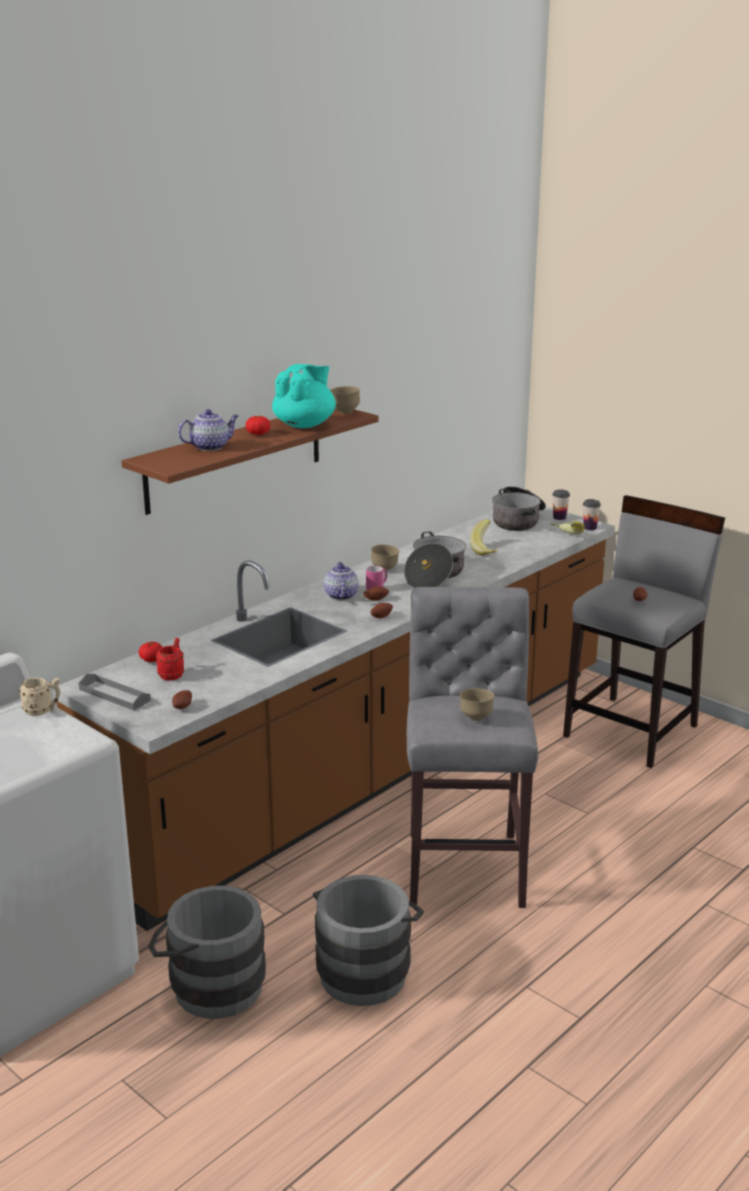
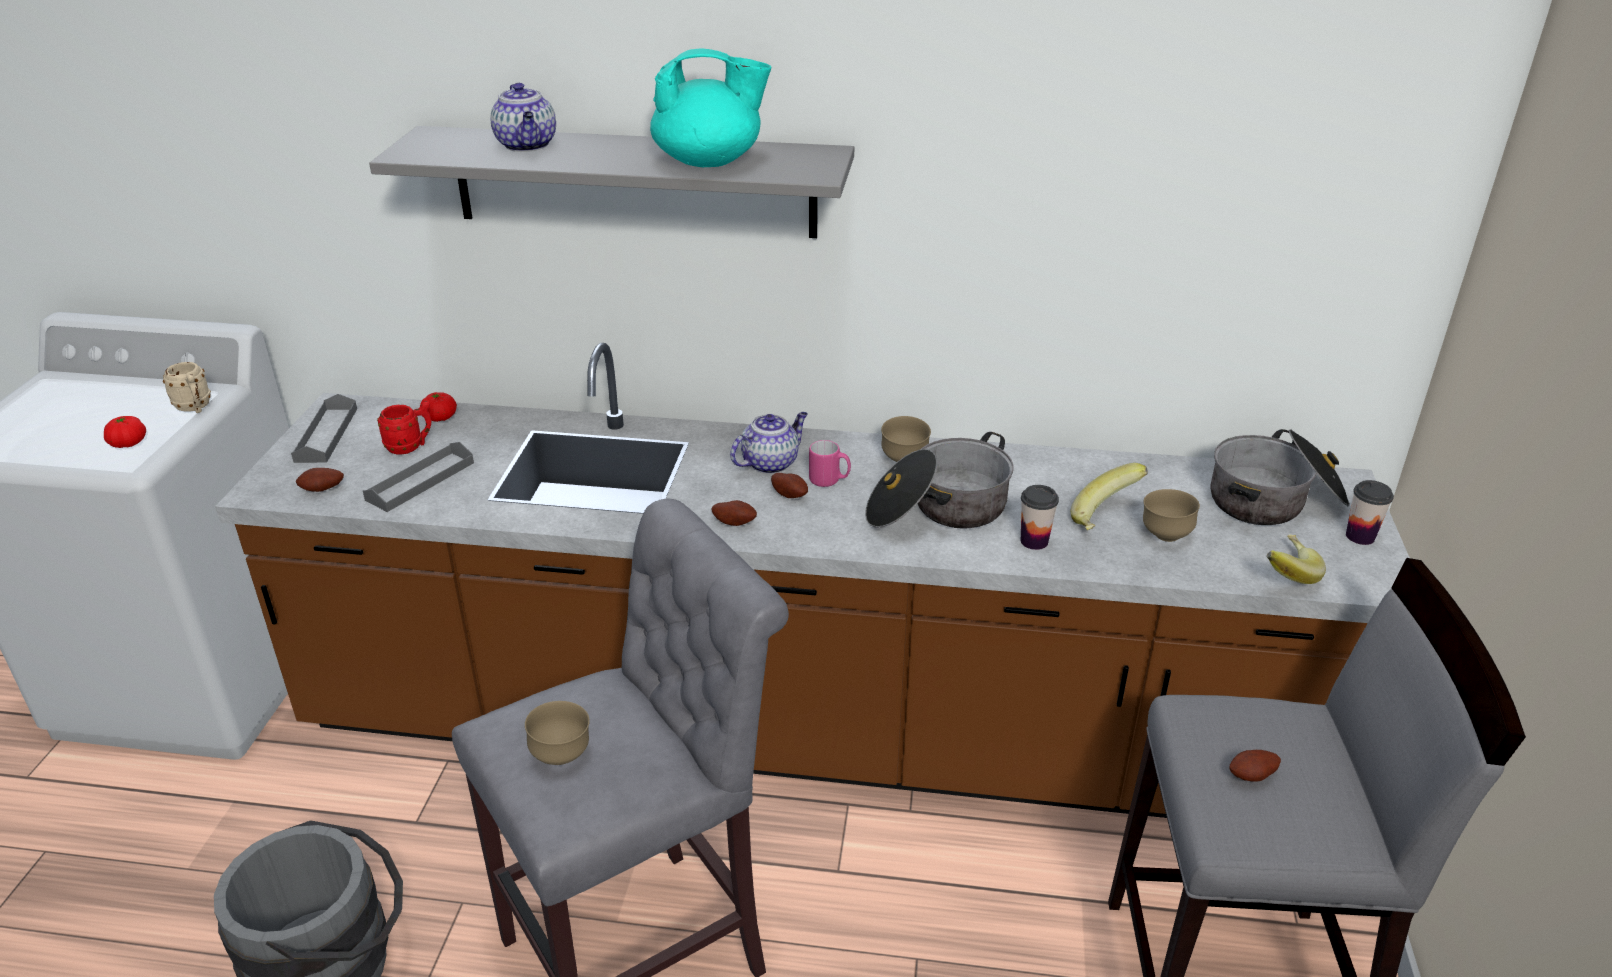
camera: 55 degrees right, 10 degrees up
brown shelf [122,409,378,515] -> grey shelf [369,126,854,238]
grey bucket [148,886,266,1019] -> none
teapot [178,409,239,451] -> teapot turned 45 degrees clockwise [490,83,556,152]
tomato [245,416,271,435] -> tomato moved to [104,416,146,448]
brown bowl [330,386,360,414] -> brown bowl moved to [1143,489,1200,542]
cup [583,499,601,530] -> cup moved to [1021,485,1059,550]
none -> grey tray [363,442,474,512]

